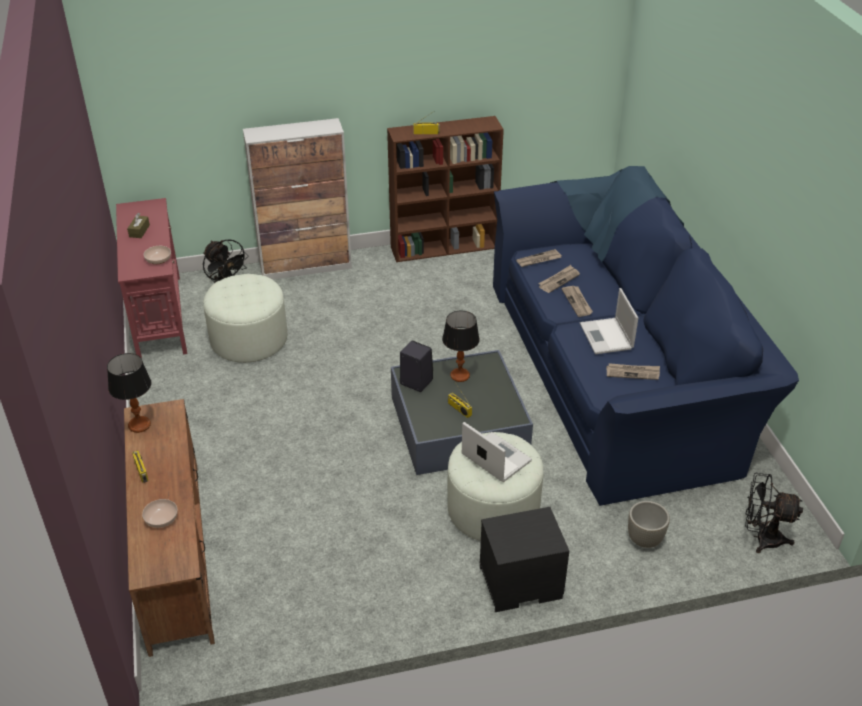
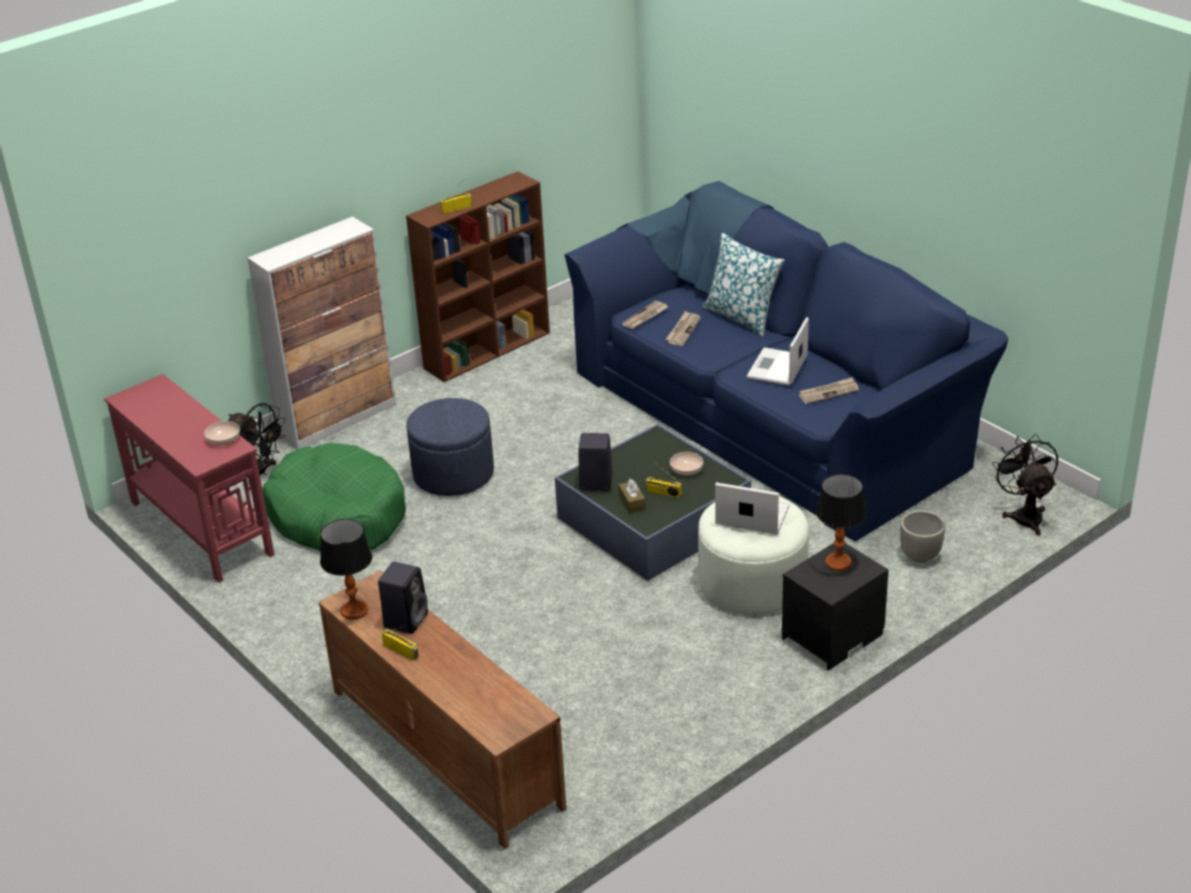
camera: 25 degrees left, 5 degrees down
brown tissue box [127,213,150,238] -> brown tissue box moved to [618,479,646,513]
bowl [142,499,178,528] -> bowl moved to [670,452,703,476]
white ottoman [203,274,287,363] -> green dog bed [262,443,406,551]
table lamp [442,311,480,382] -> table lamp moved to [816,474,866,571]
newspaper [561,286,593,317] -> none
laptop [580,288,638,354] -> laptop turned 60 degrees clockwise [747,317,809,386]
black fan [745,473,803,553] -> black fan turned 90 degrees clockwise [992,434,1058,536]
none -> black speaker [378,562,428,634]
none -> blue ottoman [406,398,494,496]
none -> pillow [702,233,784,336]

